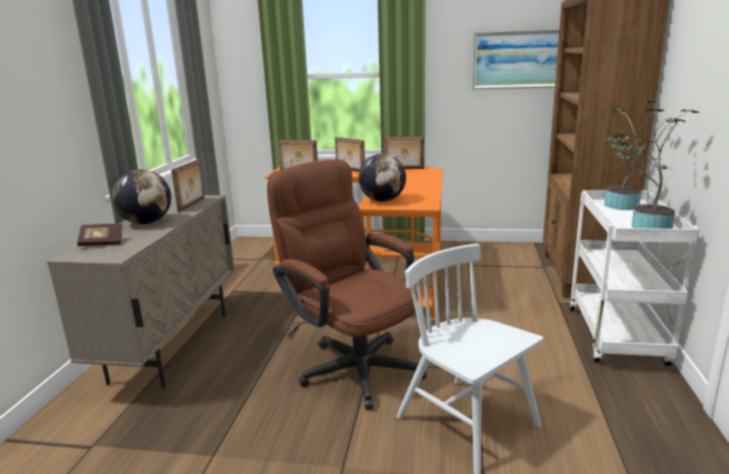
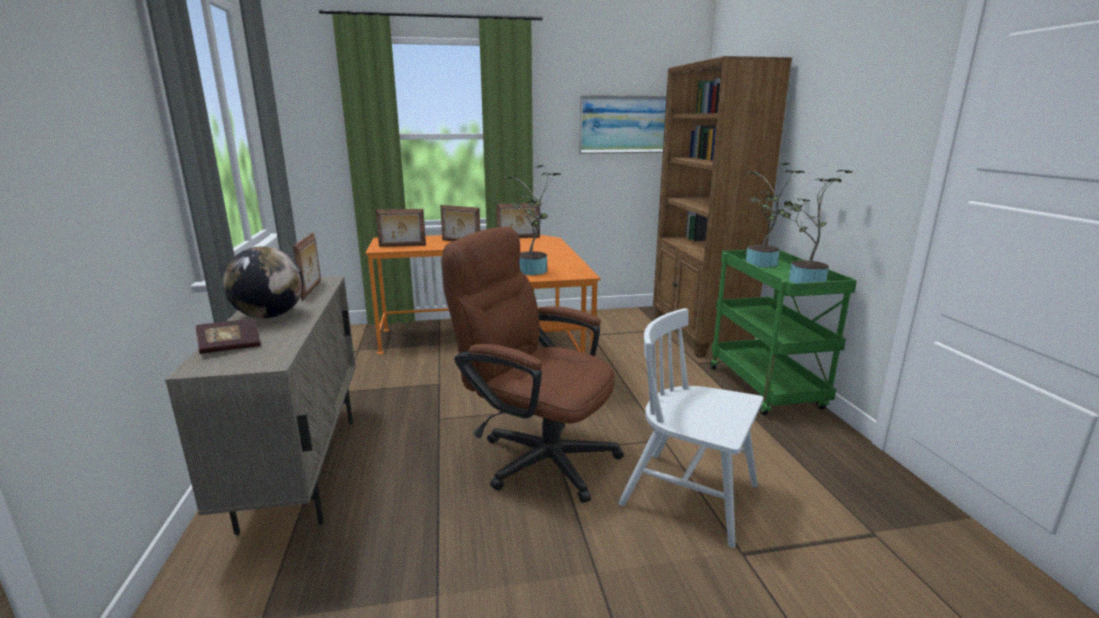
camera: 20 degrees left, 0 degrees up
globe [358,154,406,202] -> potted plant [503,165,561,275]
white cart [569,190,699,366] -> green cart [710,250,857,415]

